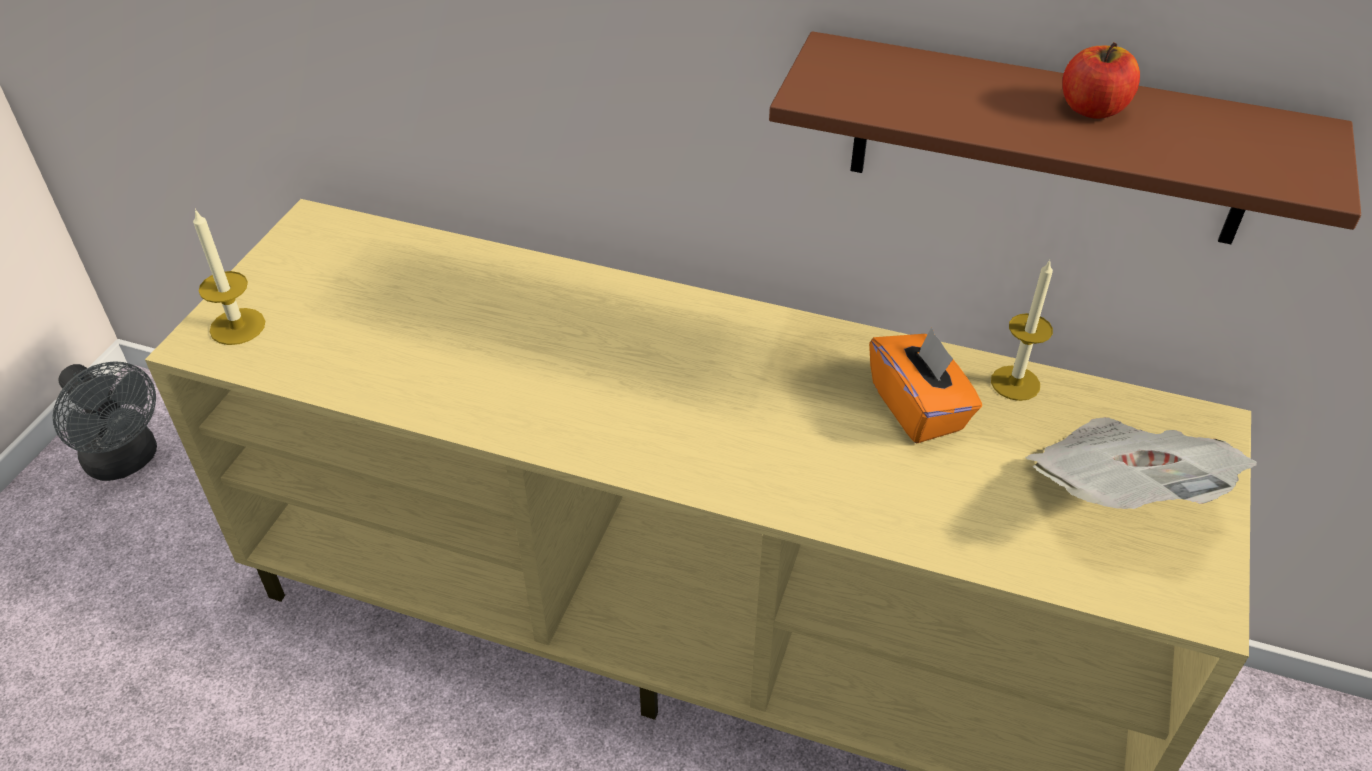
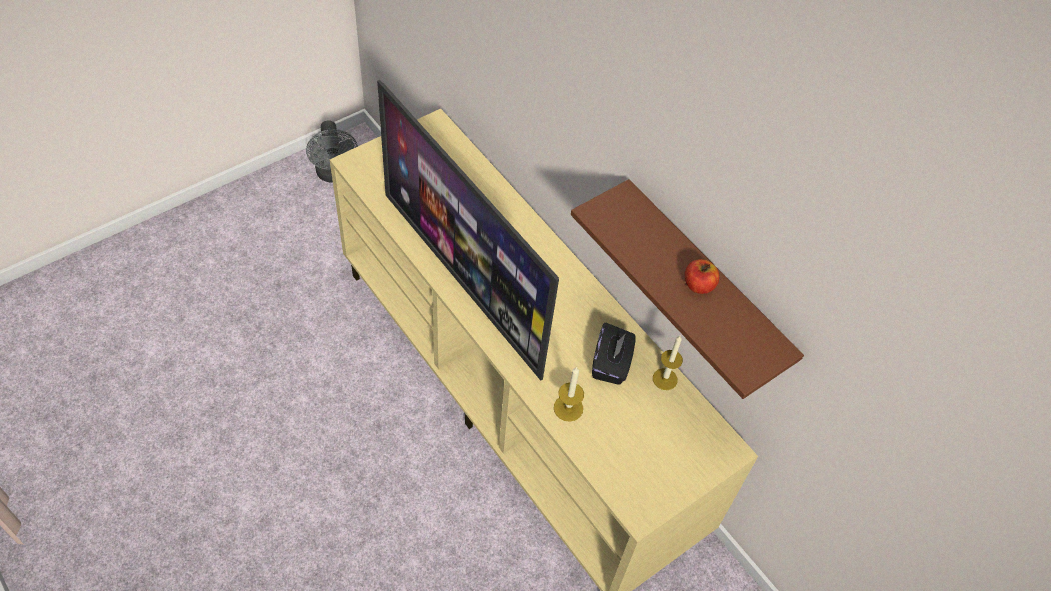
camera: 30 degrees right, 10 degrees up
candle [193,208,265,345] -> candle moved to [554,367,584,422]
orange tissue box [869,327,982,443] -> black tissue box [592,323,636,385]
newspaper [1025,417,1257,509] -> none
none -> television [377,80,559,381]

